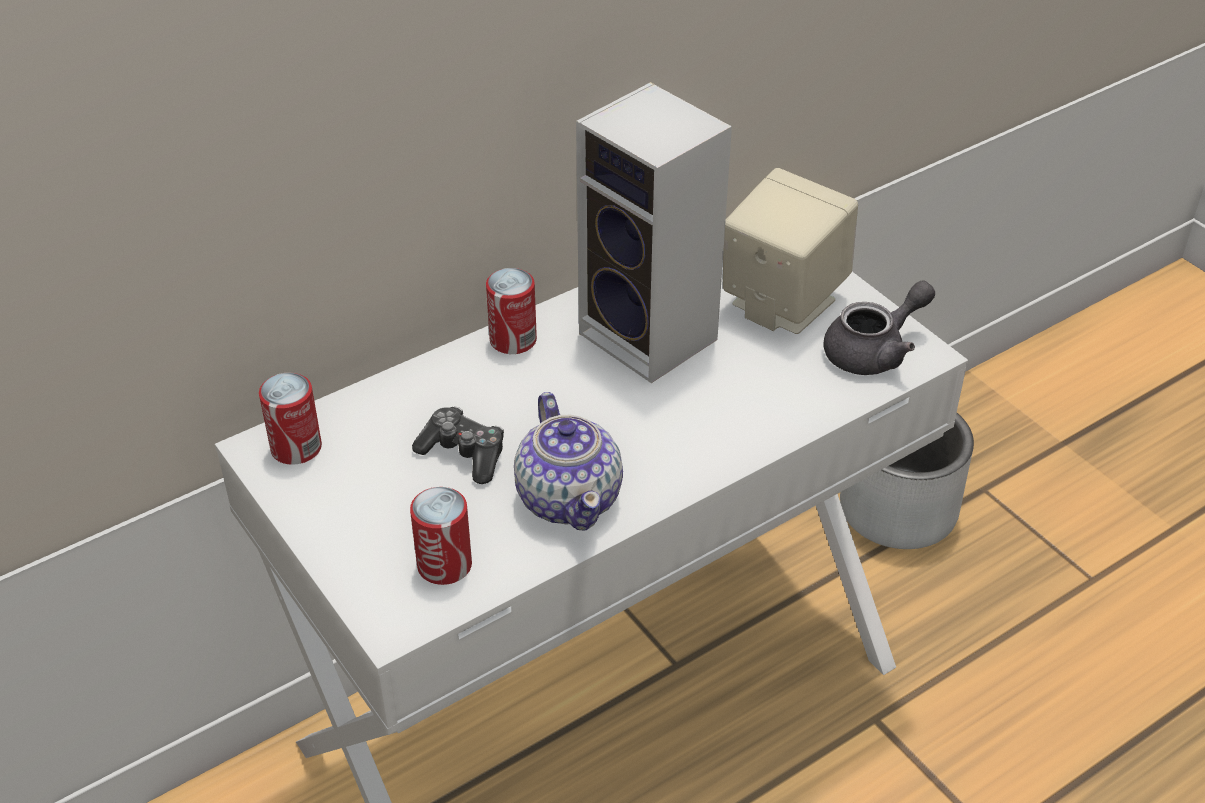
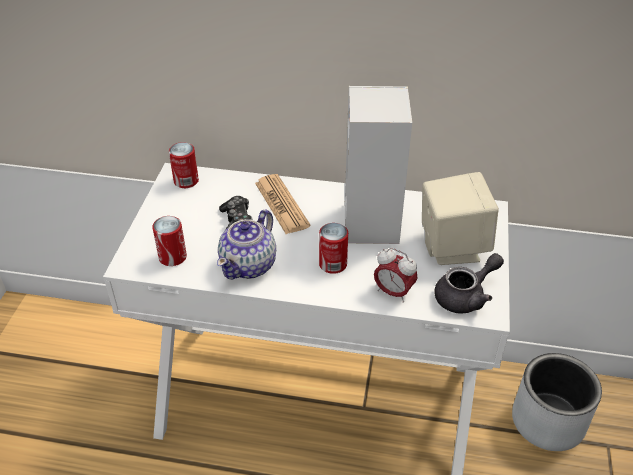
camera: 45 degrees right, 0 degrees up
can [486,268,537,354] -> can moved to [319,223,348,274]
grey teapot [824,280,935,375] -> grey teapot turned 45 degrees counterclockwise [435,253,504,314]
none -> newspaper [255,174,310,234]
none -> alarm clock [374,248,418,303]

